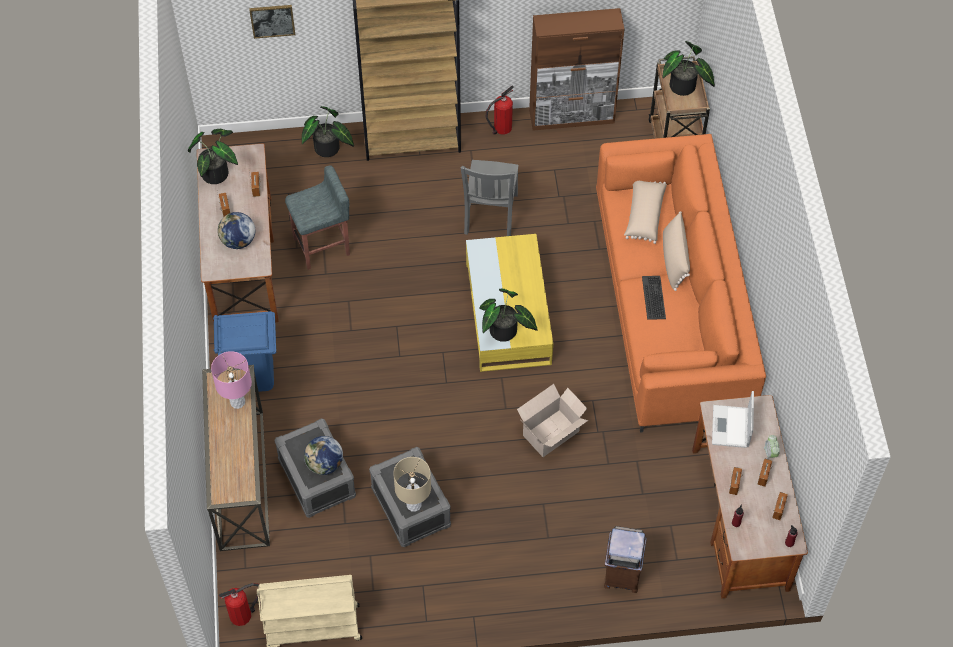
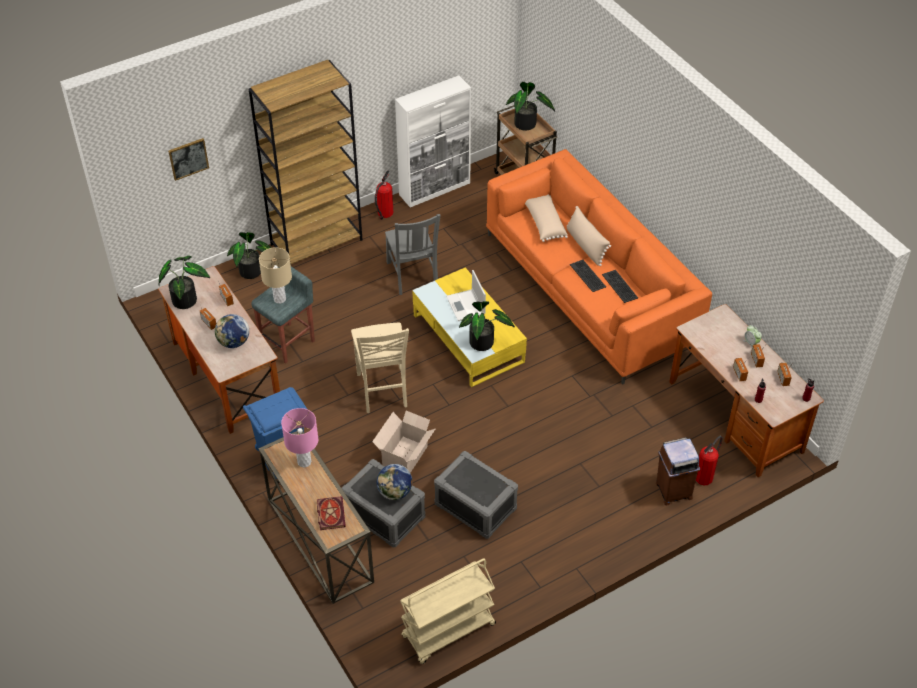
camera: 25 degrees left, 10 degrees down
fire extinguisher [219,583,259,626] -> fire extinguisher moved to [696,435,723,486]
beige table lamp [393,457,431,512] -> beige table lamp moved to [259,247,292,304]
cardboard box [517,384,588,457] -> cardboard box moved to [372,411,435,473]
brown cabinet [529,8,624,131] -> white cabinet [395,75,471,207]
laptop [712,391,754,448] -> laptop moved to [446,270,486,321]
none -> book [317,496,346,530]
none -> beige chair [351,323,409,413]
none -> keyboard [602,270,638,303]

